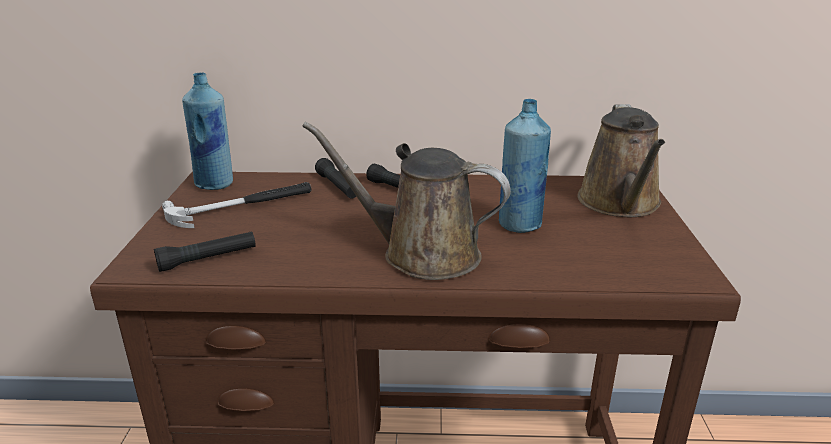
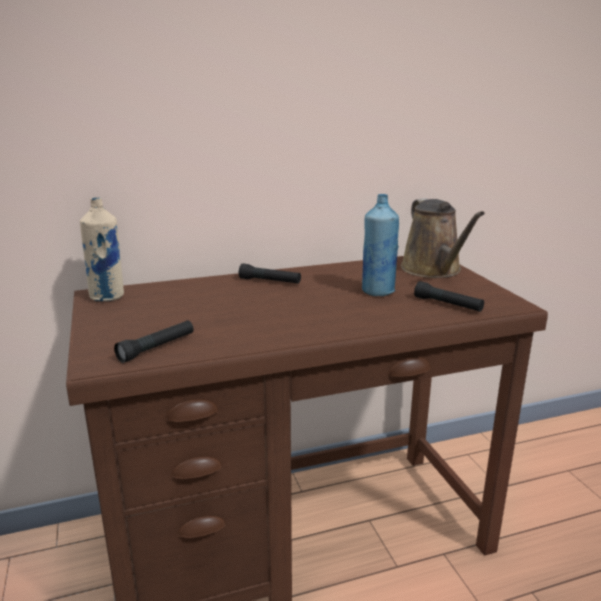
camera: 20 degrees left, 5 degrees down
hammer [162,182,311,228] -> none
blue bottle [182,72,233,190] -> beige bottle [80,197,124,301]
brown watering can [303,122,511,280] -> none
black flashlight [315,158,357,198] -> black flashlight moved to [414,281,484,312]

